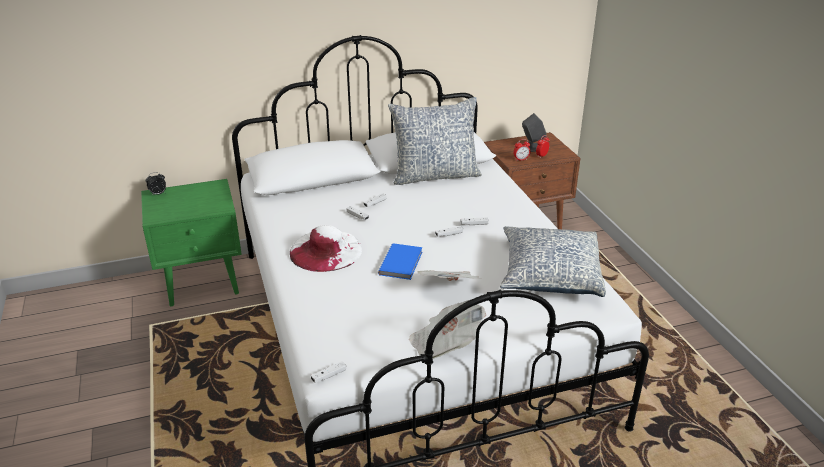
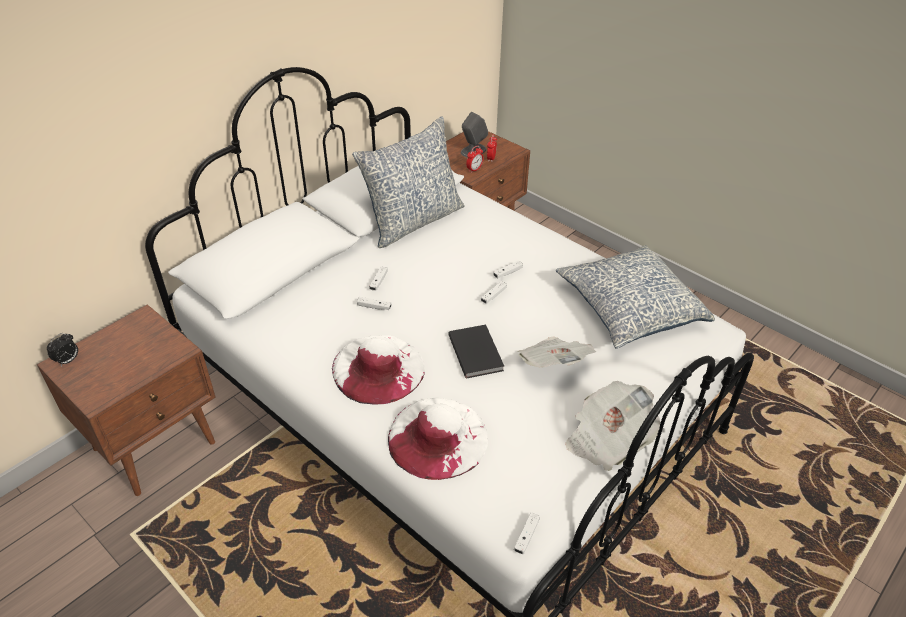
camera: 30 degrees left, 10 degrees up
green nightstand [141,179,242,306] -> brown nightstand [37,304,215,496]
blue book [378,243,423,280] -> black book [448,325,504,378]
none -> white hat [388,398,489,480]

